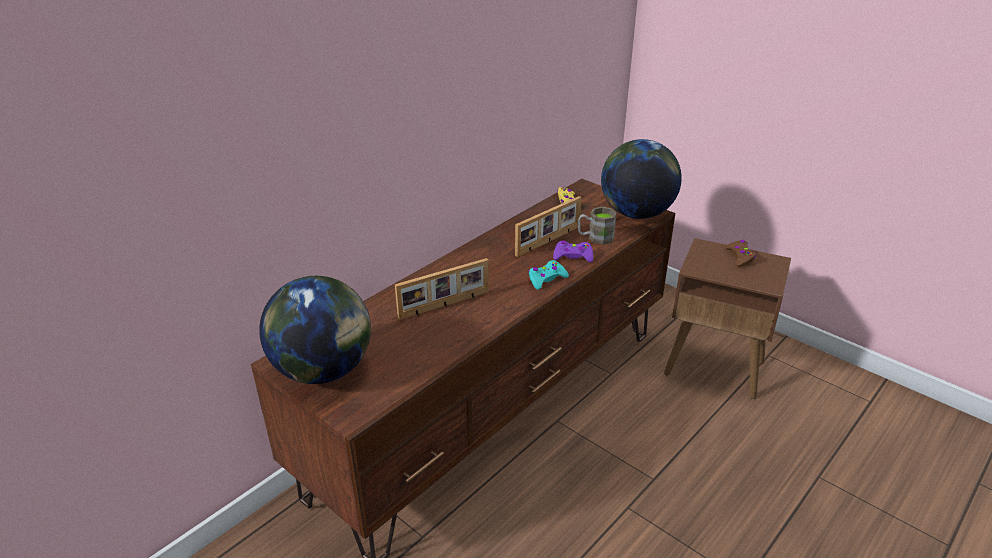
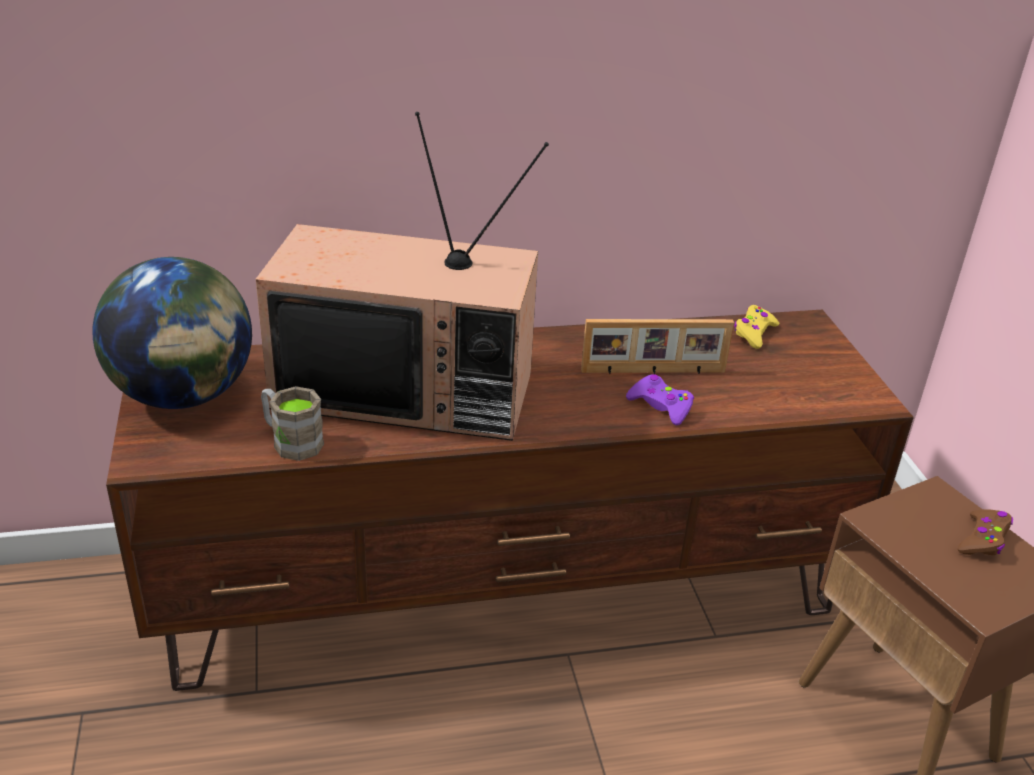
camera: 35 degrees right, 0 degrees up
picture frame [395,258,489,320] -> television [256,112,549,441]
turquoise game controller [528,260,569,290] -> none
brown mug [578,207,617,245] -> brown mug moved to [261,386,324,461]
globe [601,139,682,219] -> none

